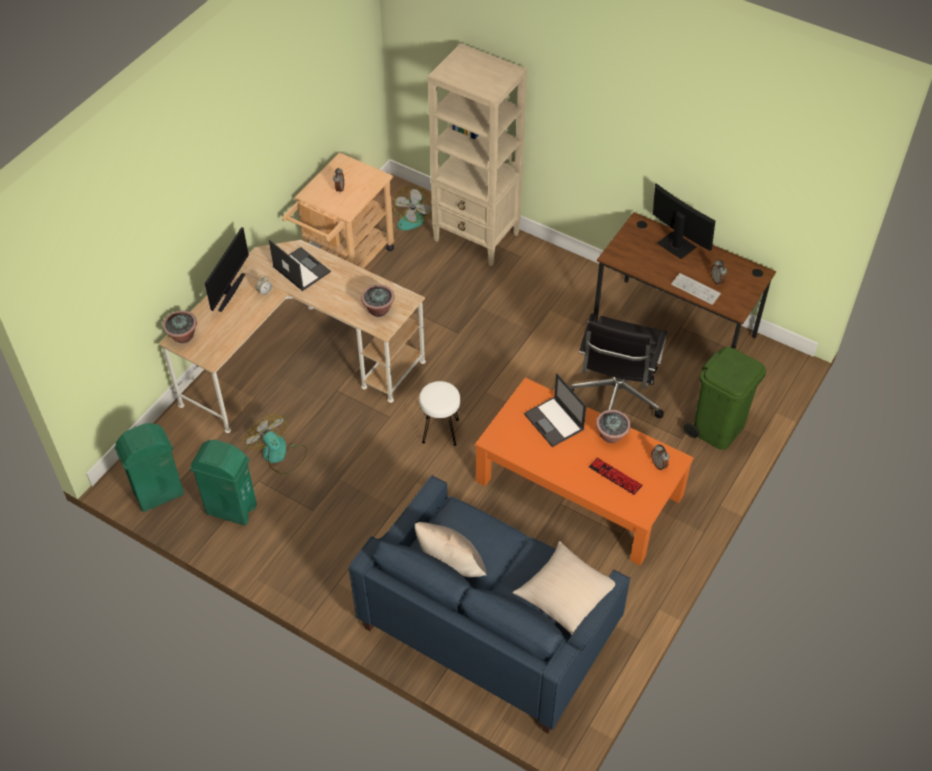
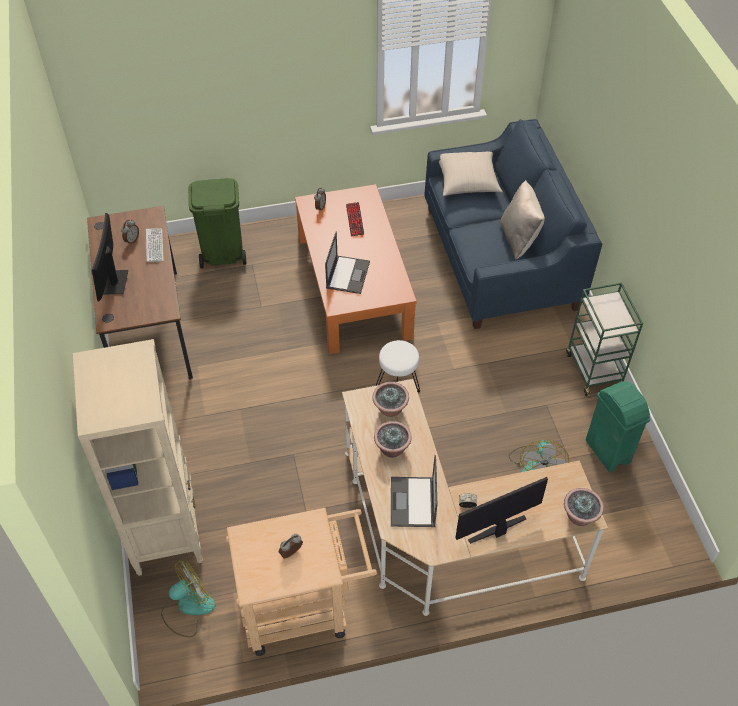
camera: 135 degrees left, 0 degrees up
green trash can [115,423,184,512] -> none
black office chair [571,313,667,418] -> none
potted plant [596,410,631,443] -> potted plant moved to [374,421,412,458]
none -> green cart [566,282,643,398]

